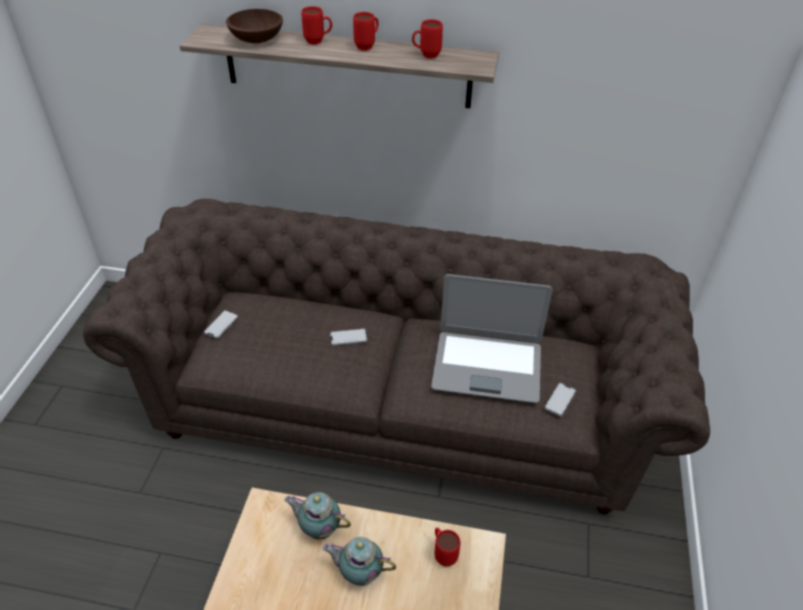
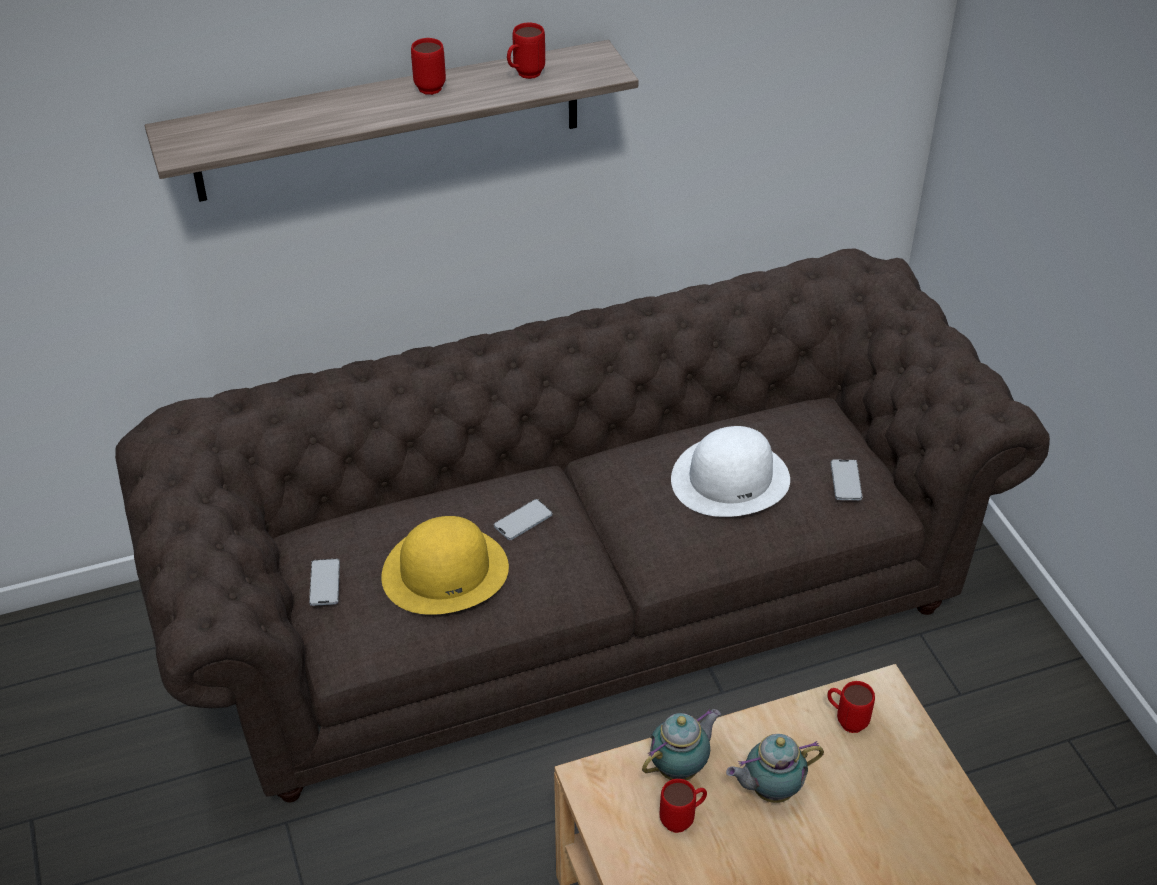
camera: 30 degrees left, 0 degrees up
brown bowl [226,9,283,43] -> none
teapot [284,492,351,539] -> teapot turned 150 degrees clockwise [642,709,721,780]
red mug [301,6,332,45] -> red mug moved to [660,779,707,833]
laptop [431,274,553,403] -> white hat [671,426,790,517]
none -> yellow hat [381,516,509,615]

